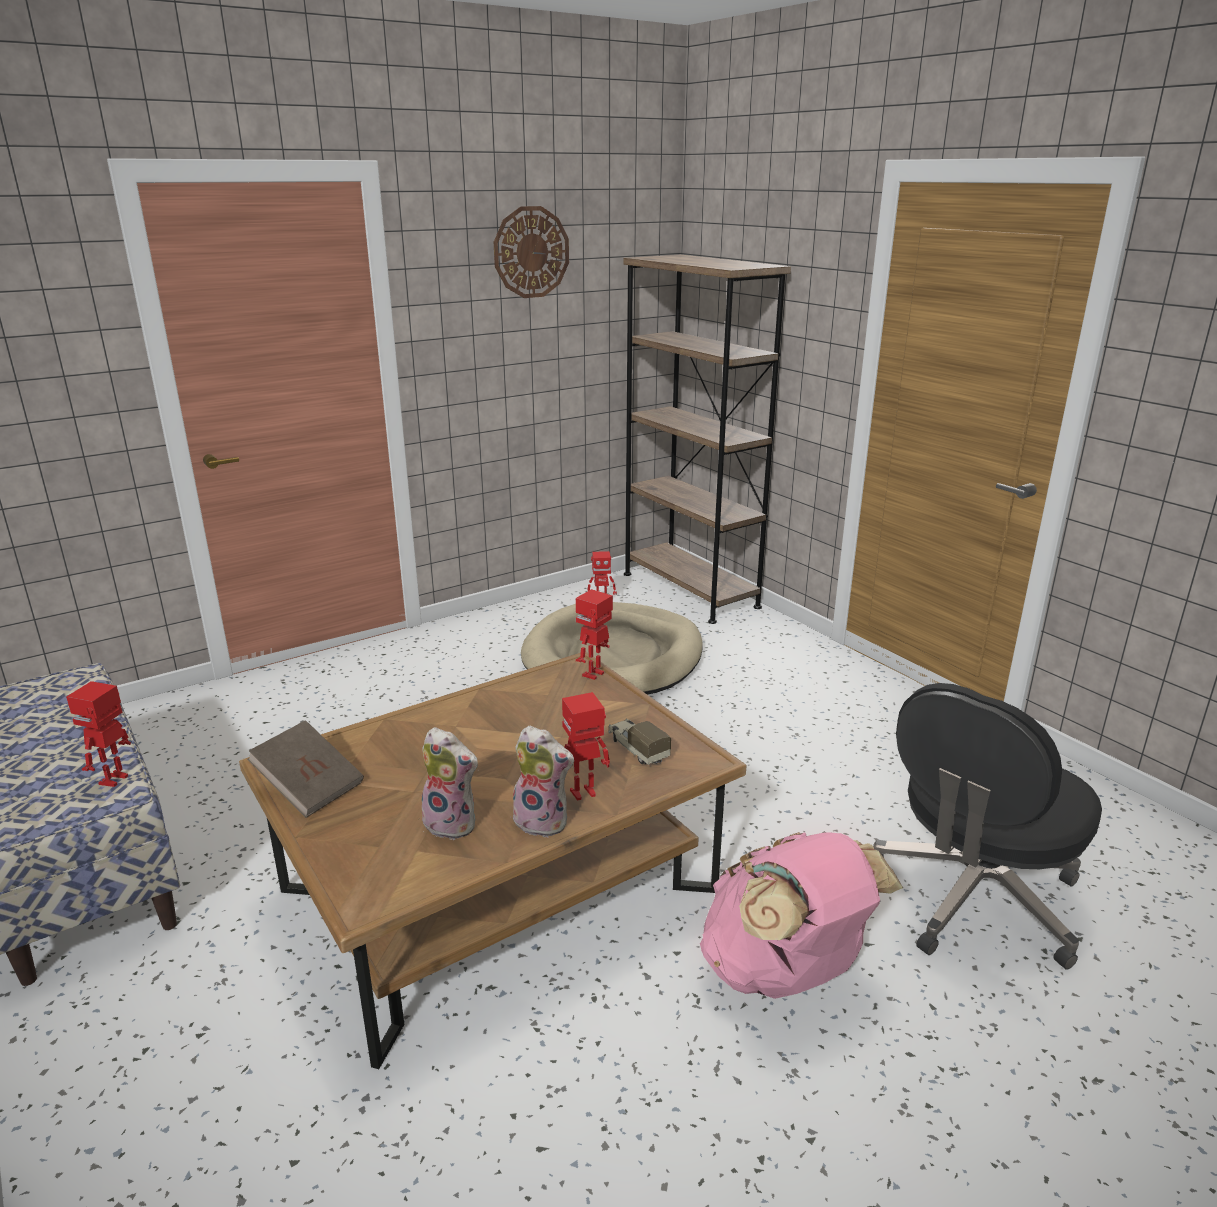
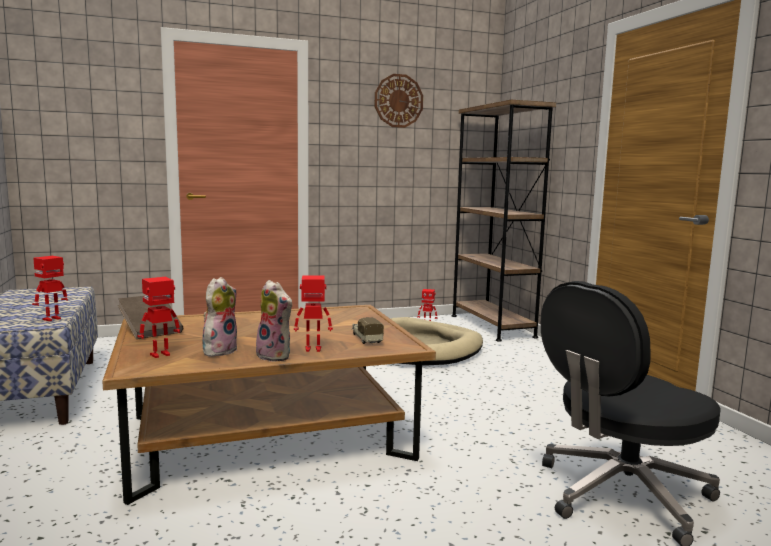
camera: 15 degrees right, 15 degrees down
plush toy [420,727,478,840] -> plush toy turned 105 degrees counterclockwise [202,277,237,357]
toy robot [576,589,613,680] -> toy robot moved to [137,277,180,358]
pink backpack [700,832,903,999] -> none

